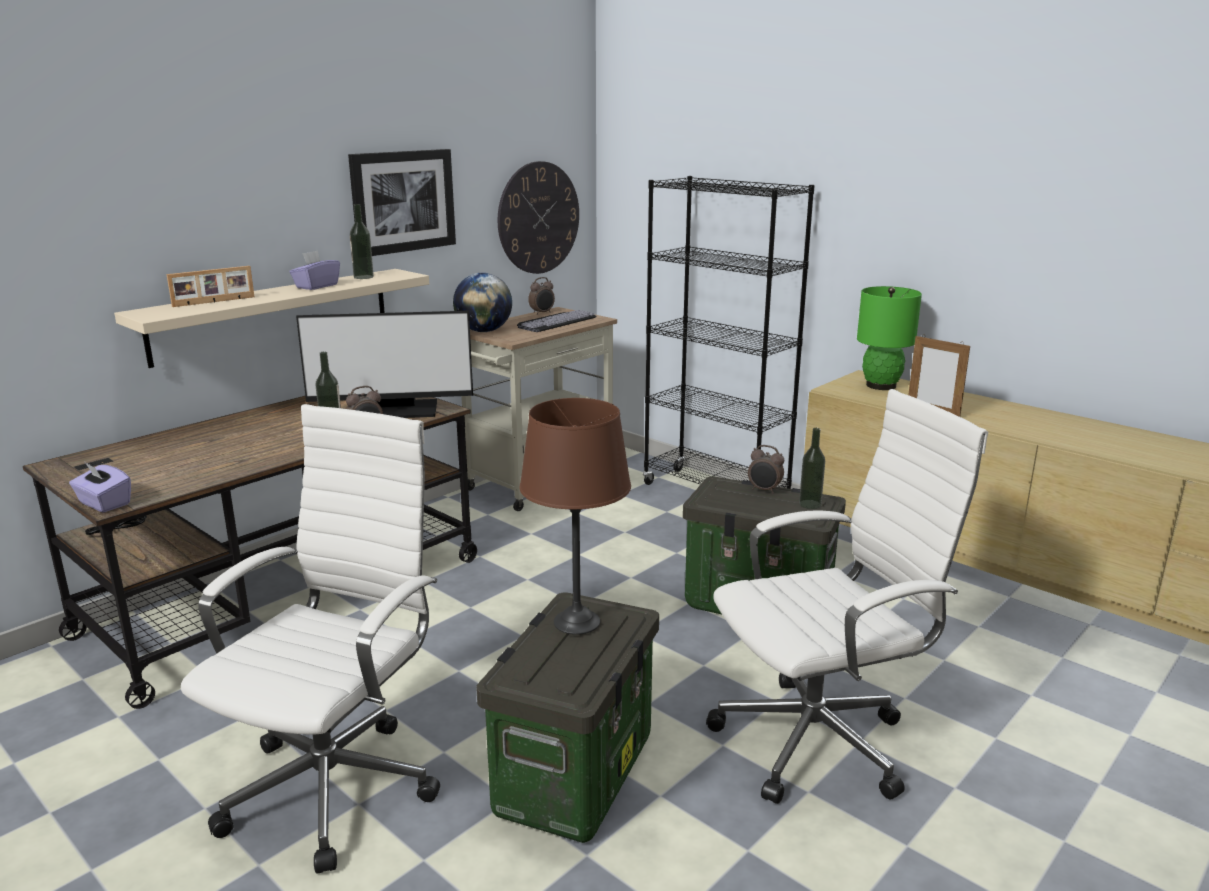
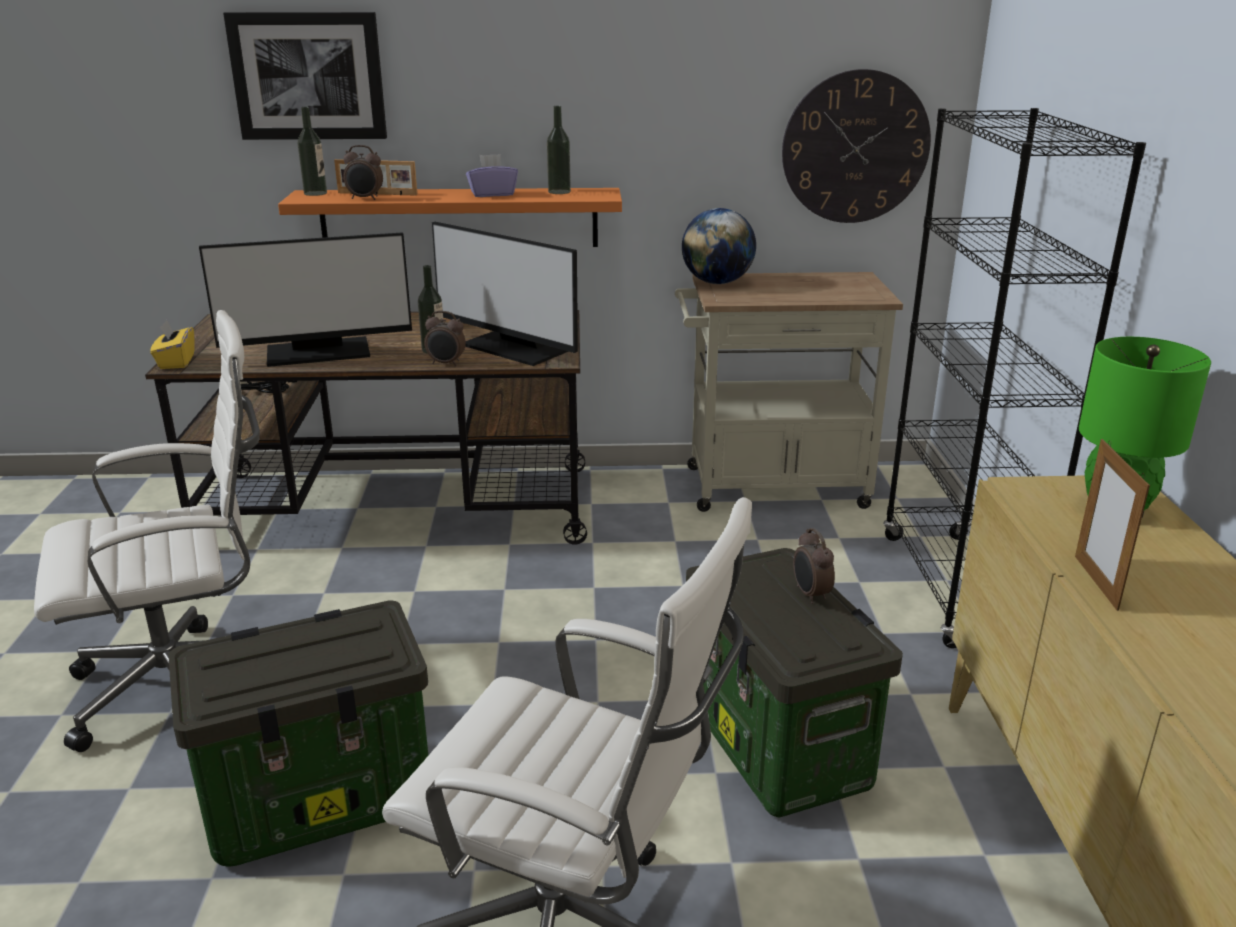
camera: 45 degrees right, 5 degrees up
purple tissue box [69,463,131,512] -> yellow tissue box [150,320,195,369]
beige shelf [114,269,429,368] -> orange shelf [278,188,622,247]
picture [348,149,456,256] -> picture moved to [223,12,387,140]
keyboard [517,310,596,332] -> none
brown table lamp [520,398,631,635] -> none
alarm clock [528,277,555,315] -> alarm clock moved to [343,145,383,200]
bottle [799,428,825,509] -> bottle moved to [297,107,327,196]
none -> monitor [199,232,412,367]

